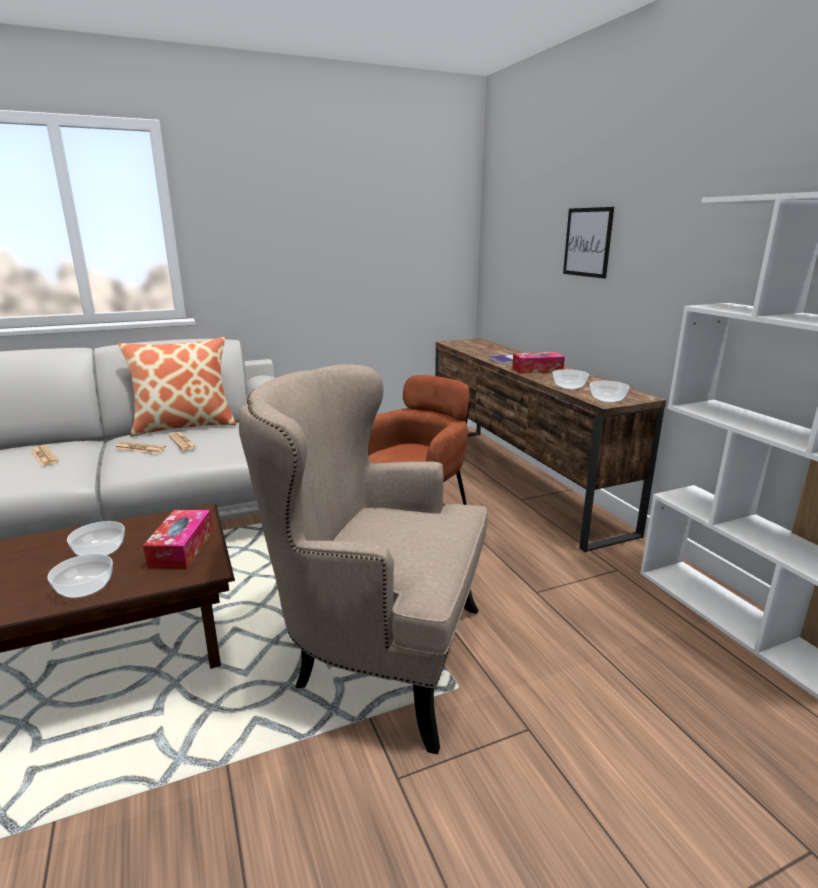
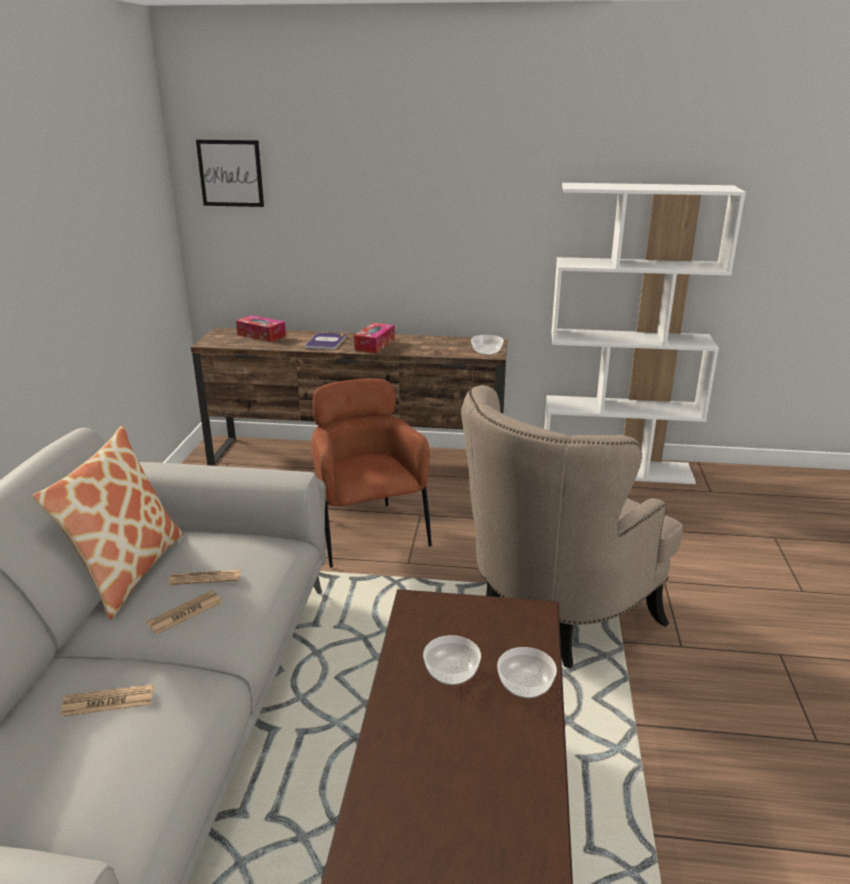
camera: 60 degrees left, 5 degrees up
tissue box [143,510,213,569] -> tissue box moved to [236,315,286,342]
bowl [553,369,589,390] -> none
picture [563,207,614,279] -> picture moved to [196,140,264,207]

